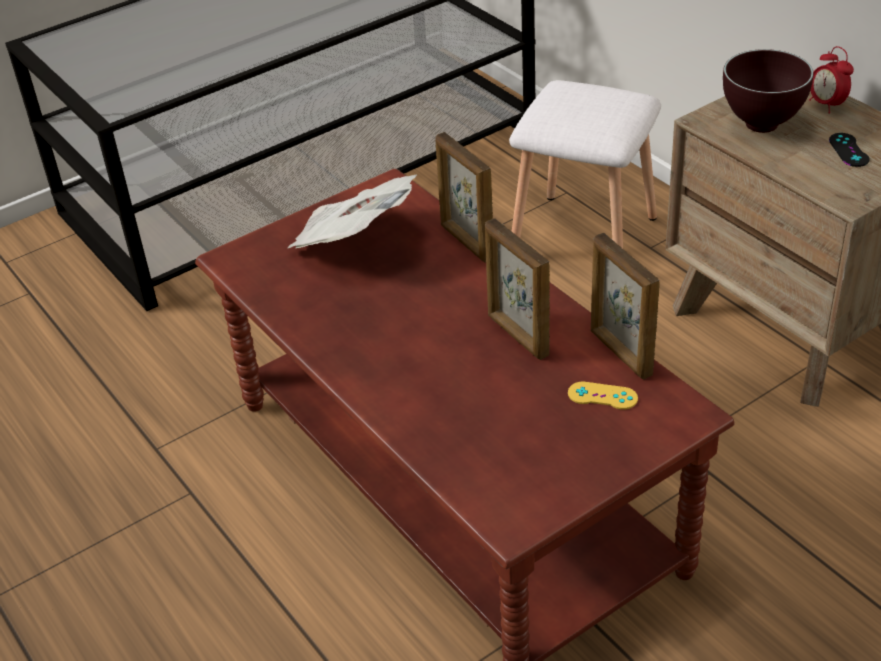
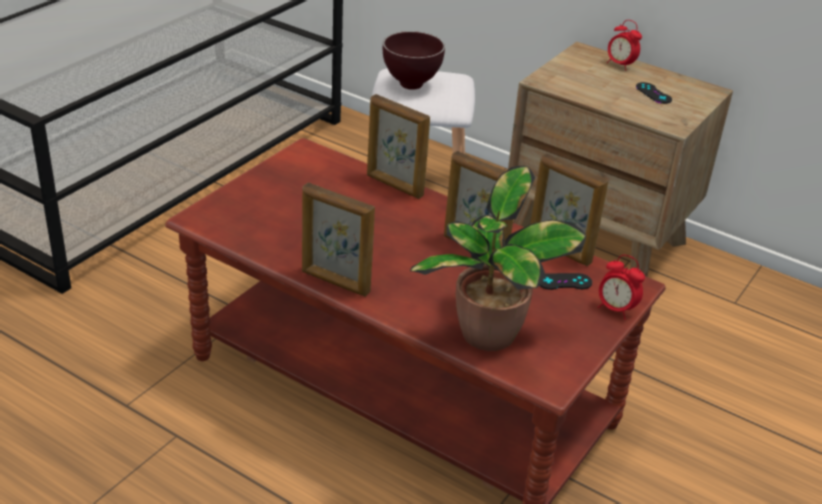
camera: 25 degrees left, 5 degrees down
newspaper [288,175,417,248] -> none
yellow game controller [568,382,638,410] -> black game controller [539,273,592,290]
brown bowl [723,49,814,133] -> brown bowl moved to [383,31,445,90]
none -> picture frame [302,183,375,297]
none -> potted plant [410,166,586,351]
none -> alarm clock [598,255,645,320]

